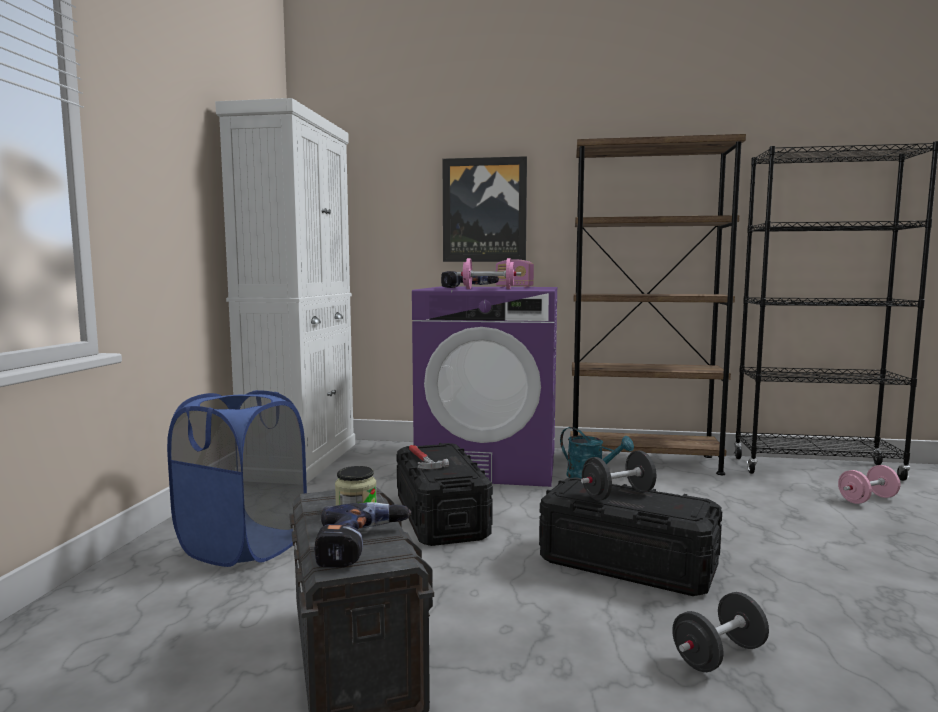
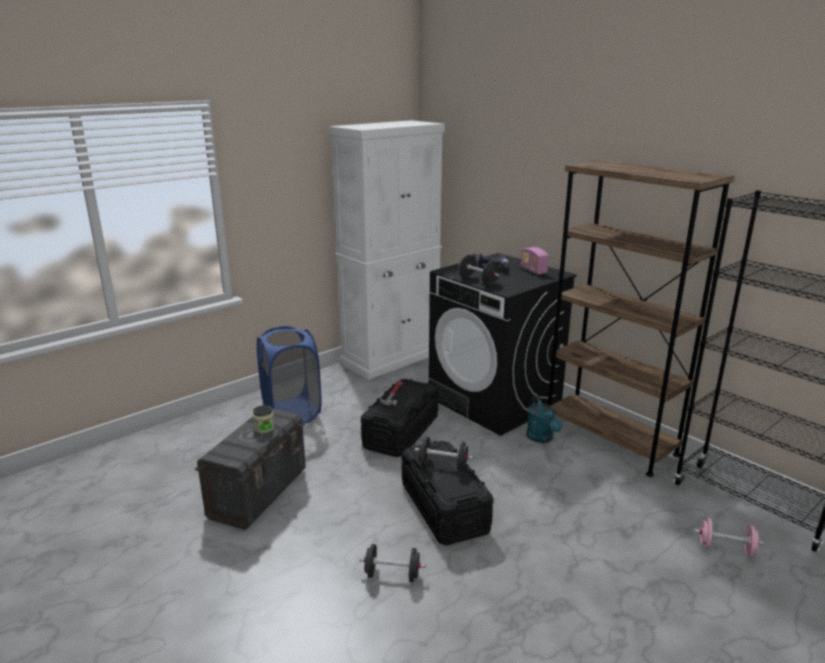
camera: 40 degrees right, 15 degrees up
power drill [315,502,411,568] -> none
purple washing machine [412,287,557,487] -> black washing machine [429,253,577,436]
picture [443,156,527,262] -> none
pink dumbbell [456,258,521,289] -> black dumbbell [459,255,500,285]

